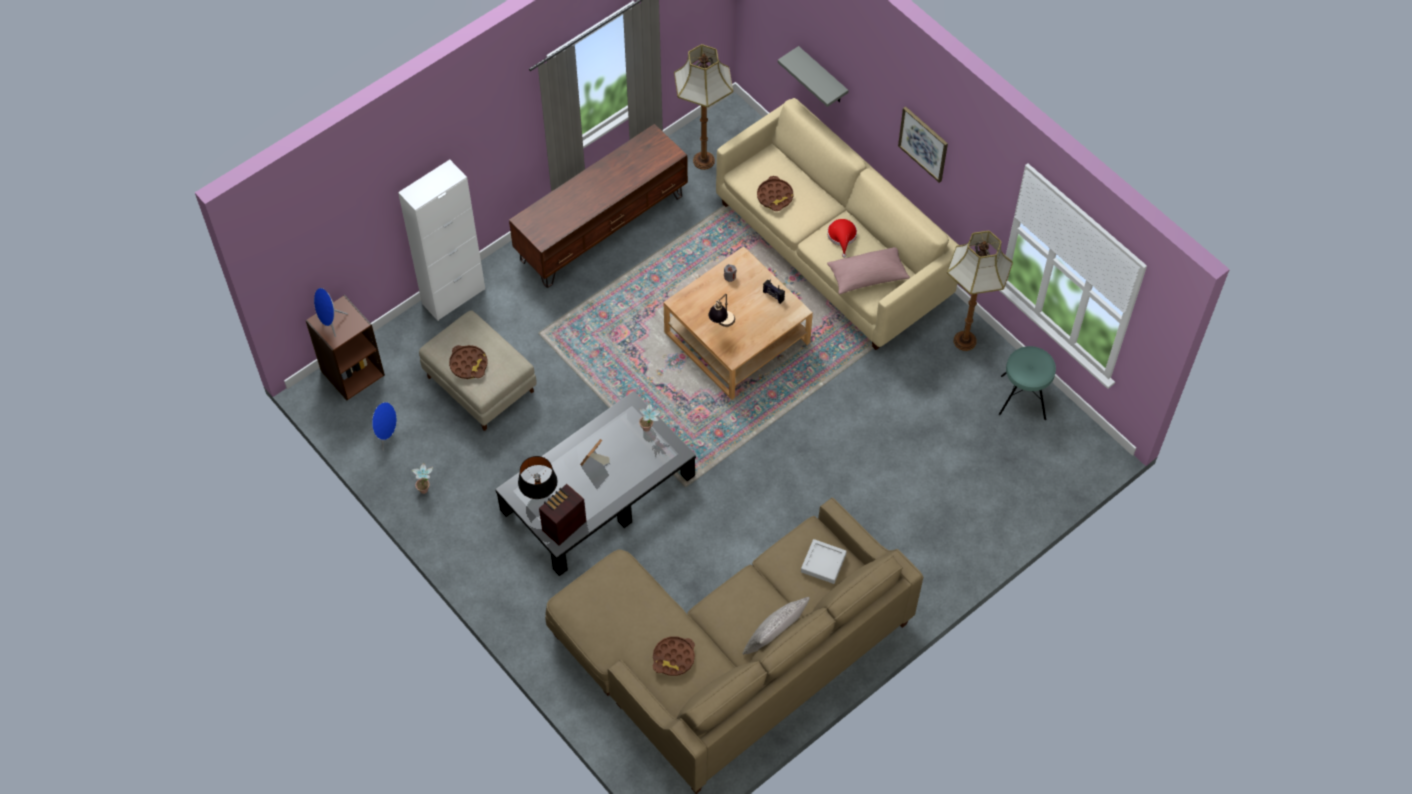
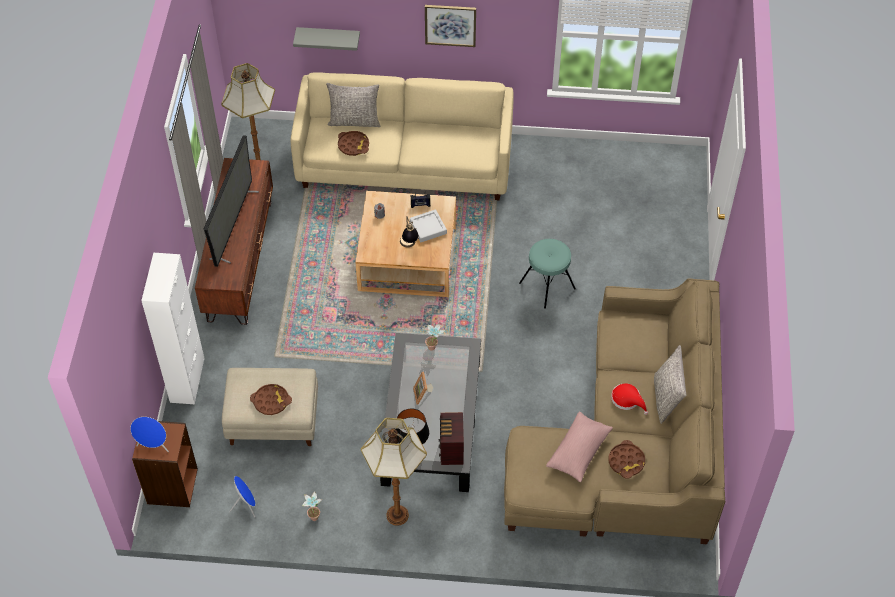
camera: 45 degrees left, 5 degrees down
grey tray [801,539,847,584] -> grey tray moved to [410,210,447,242]
red hat [827,219,857,258] -> red hat moved to [611,384,648,415]
pink pillow [827,247,910,294] -> pink pillow moved to [546,412,613,482]
floor lamp [947,230,1013,351] -> floor lamp moved to [361,418,427,526]
turquoise stool [999,346,1056,420] -> turquoise stool moved to [519,239,576,309]
none -> television [204,135,259,267]
none -> grey pillow [326,83,381,127]

